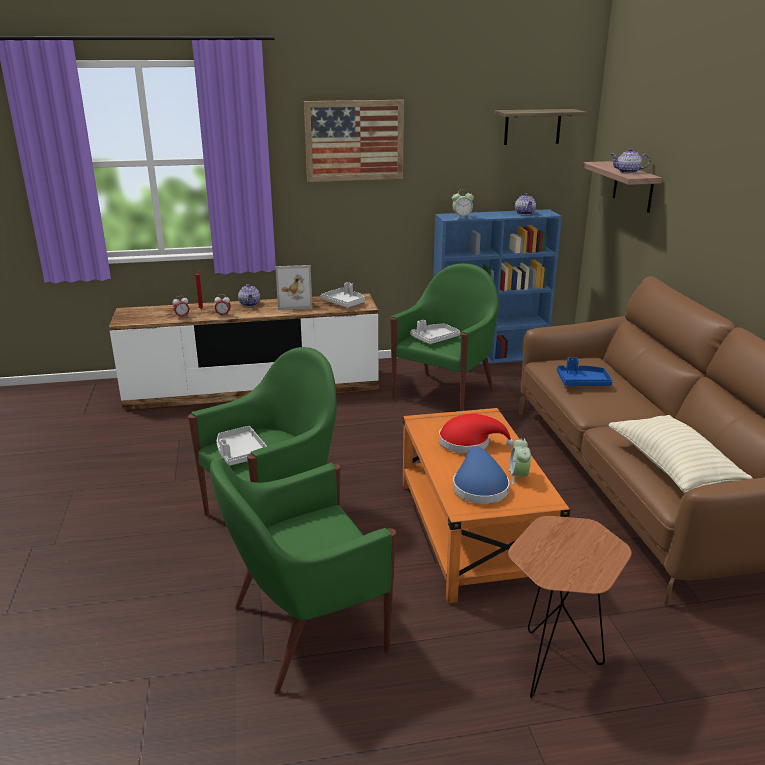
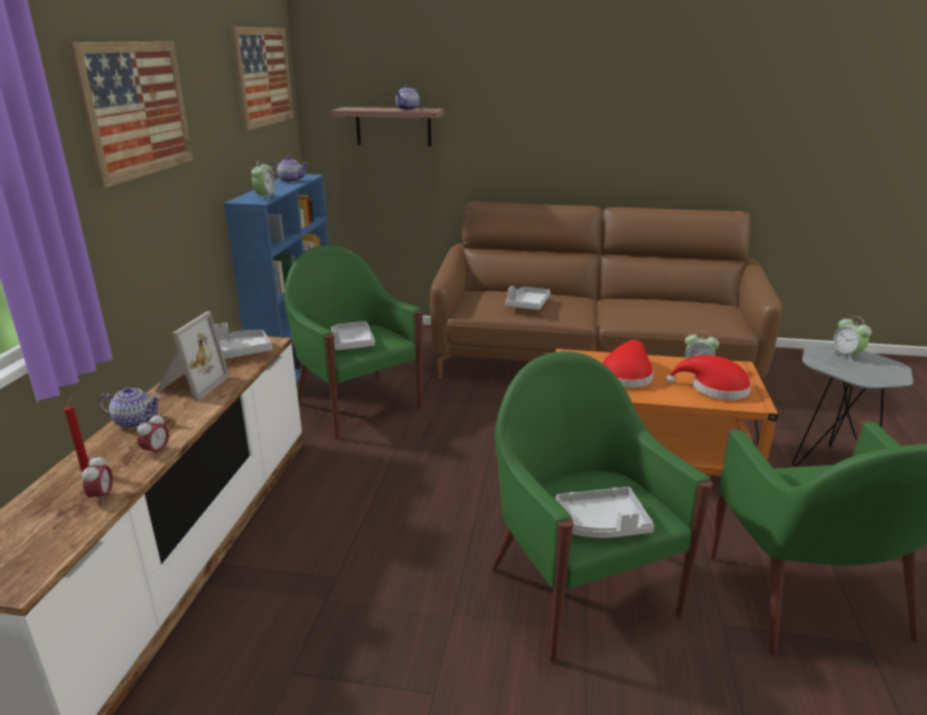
camera: 70 degrees left, 0 degrees up
blue hat [453,446,509,504] -> red hat [666,355,752,400]
shelf [494,109,587,145] -> picture [230,27,294,131]
brown side table [508,516,632,698] -> grey side table [792,345,913,466]
blue tray [557,358,613,386] -> grey tray [505,286,550,310]
beige pillow [608,415,753,493] -> none
none -> alarm clock [830,316,872,363]

